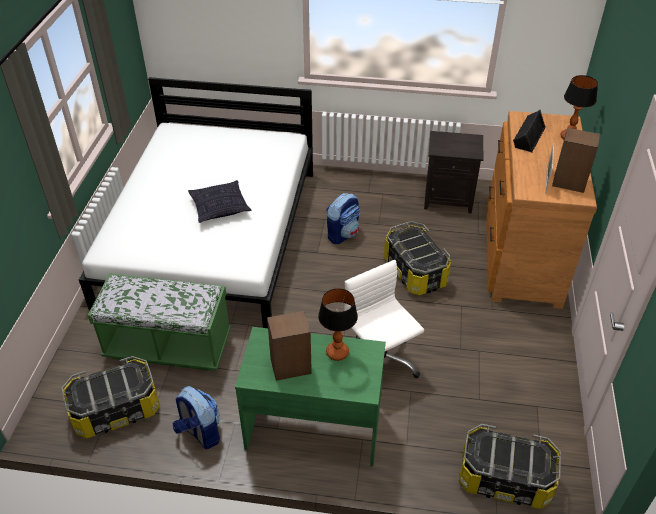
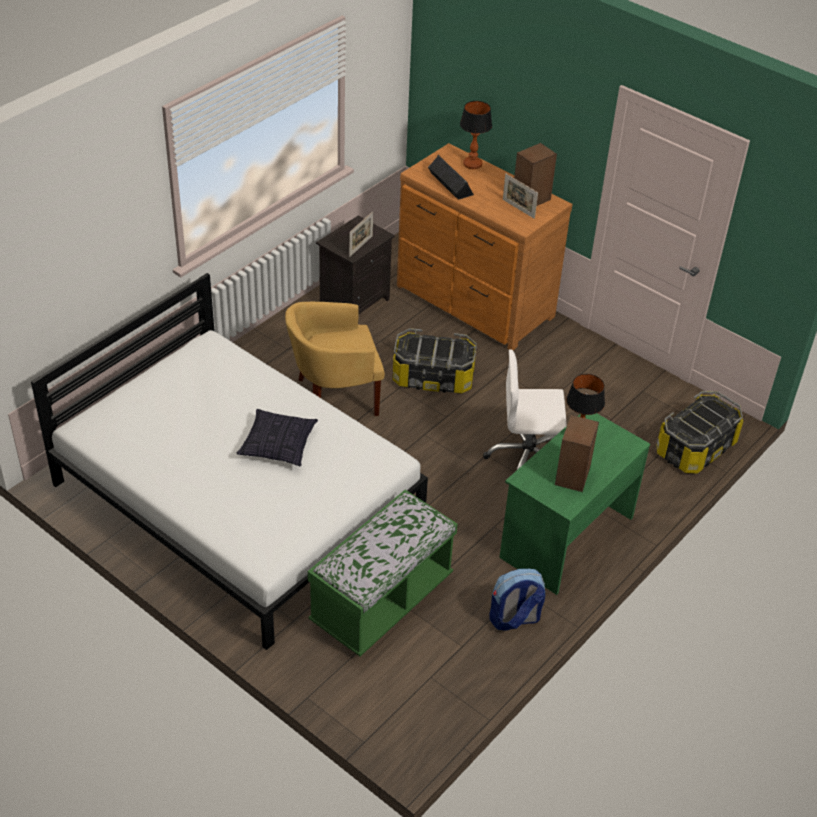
camera: 60 degrees left, 0 degrees up
storage box [61,356,160,438] -> none
backpack [326,193,360,244] -> yellow armchair [285,302,385,416]
none -> picture frame [349,211,373,257]

